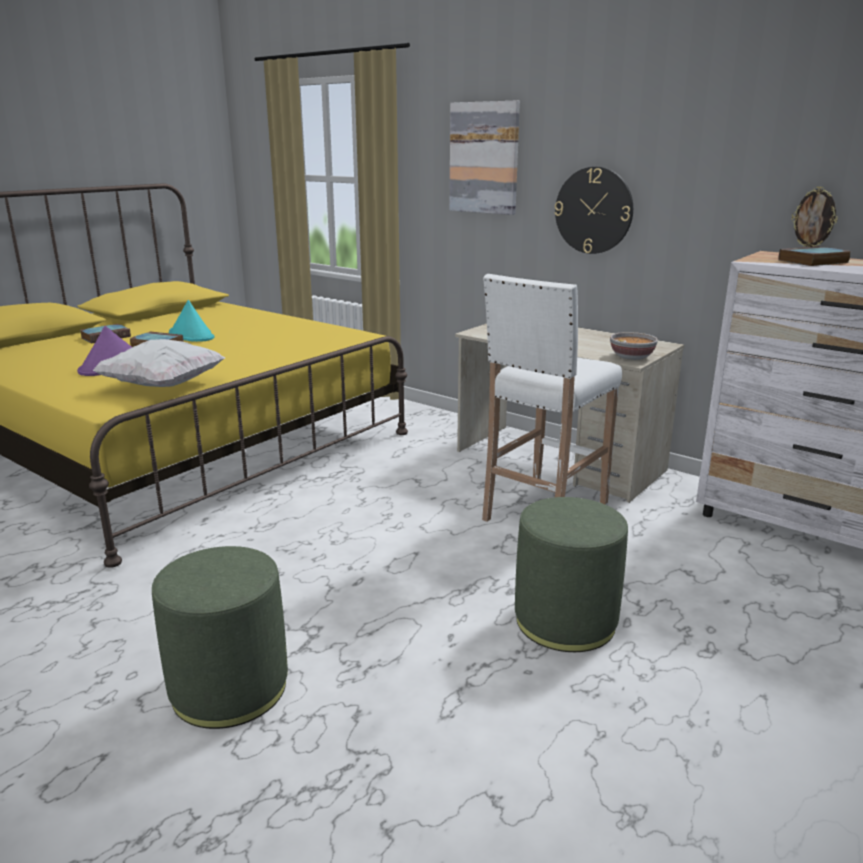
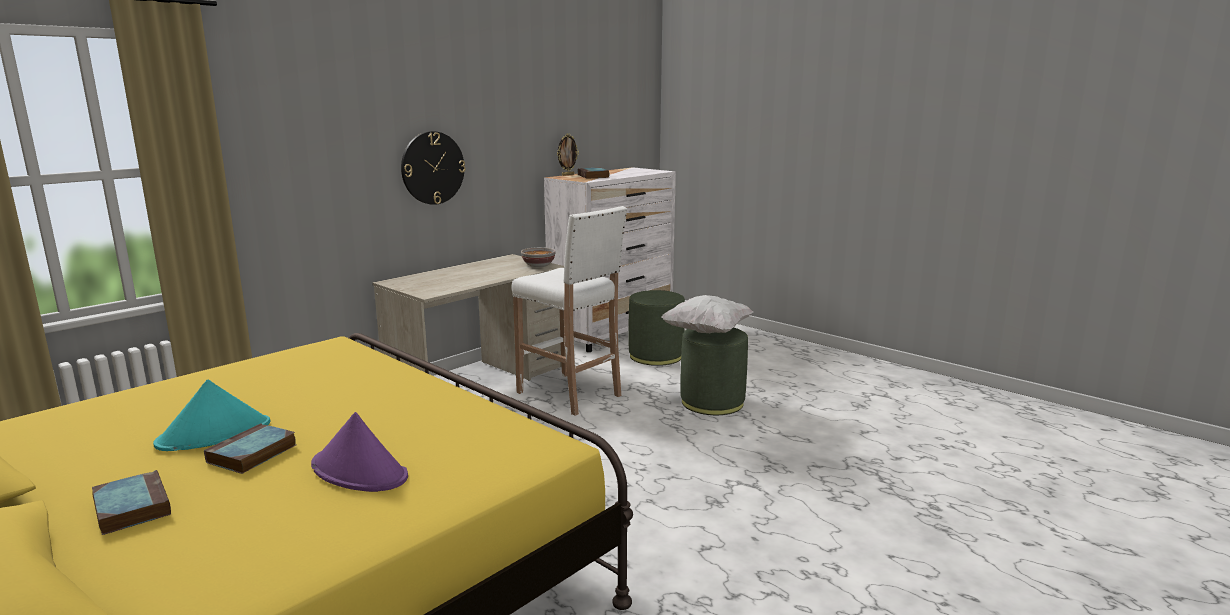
camera: 85 degrees left, 5 degrees down
white pillow [93,339,225,387] -> white pillow moved to [661,295,753,333]
green ottoman [152,546,288,729] -> green ottoman moved to [629,290,685,366]
picture [449,101,520,215] -> none

